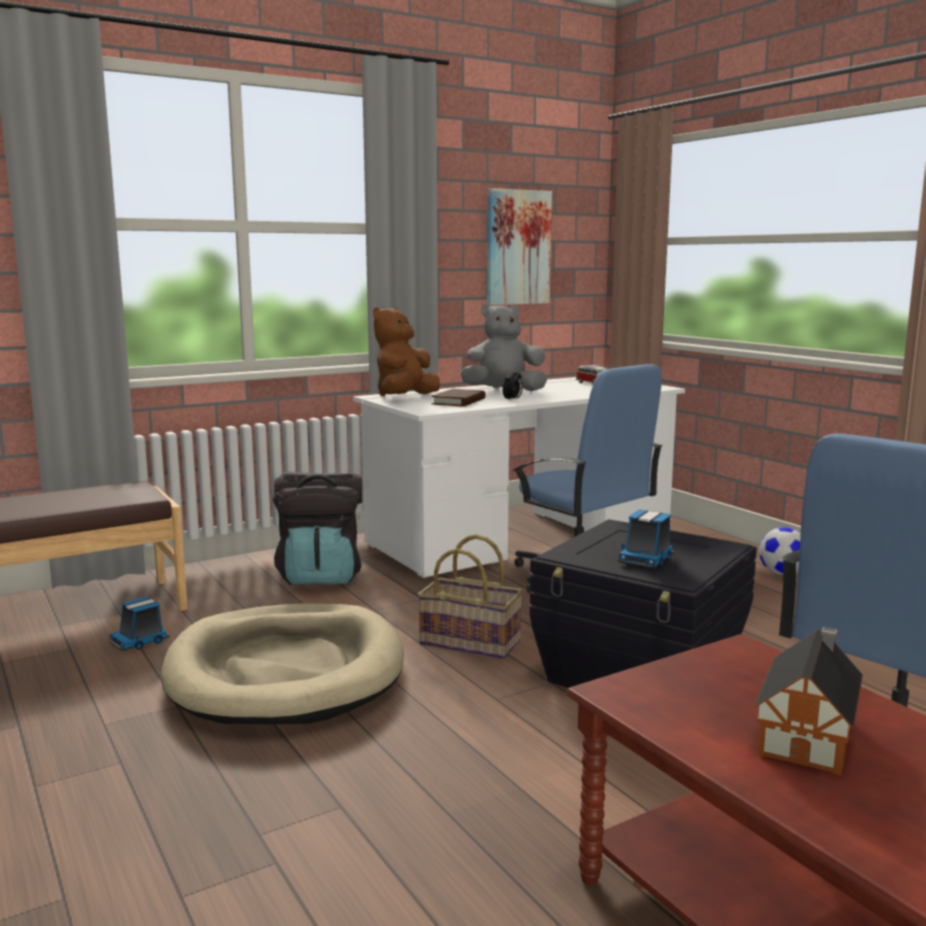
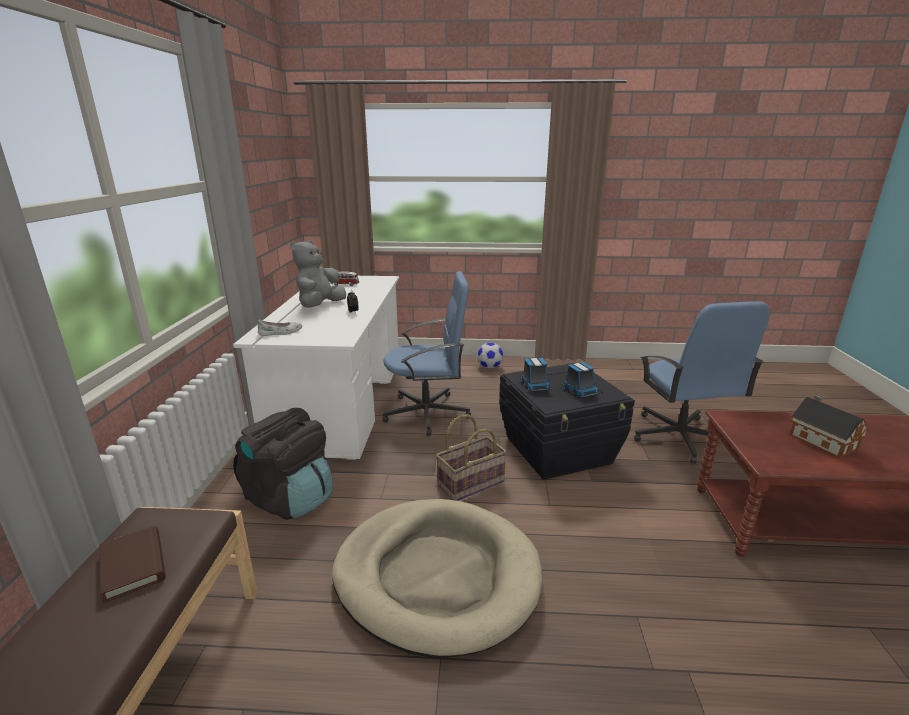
camera: 55 degrees left, 10 degrees up
toy truck [109,597,170,651] -> toy truck moved to [521,358,551,392]
brown plush toy [373,307,440,396] -> white shoe [258,320,302,336]
brown book [431,389,486,406] -> brown book moved to [100,526,166,603]
picture [487,188,552,305] -> none

